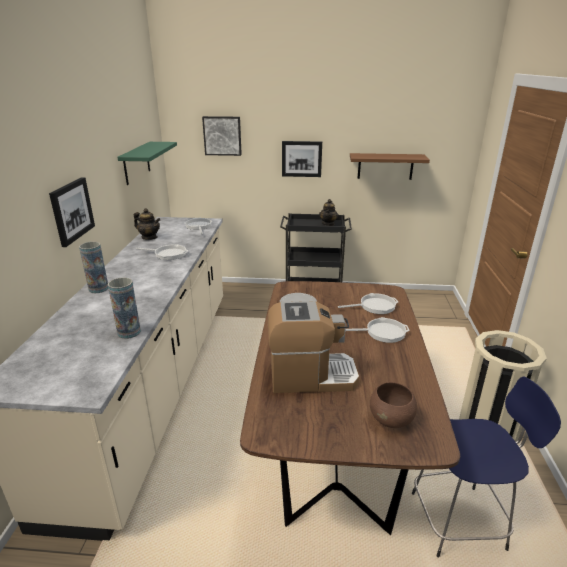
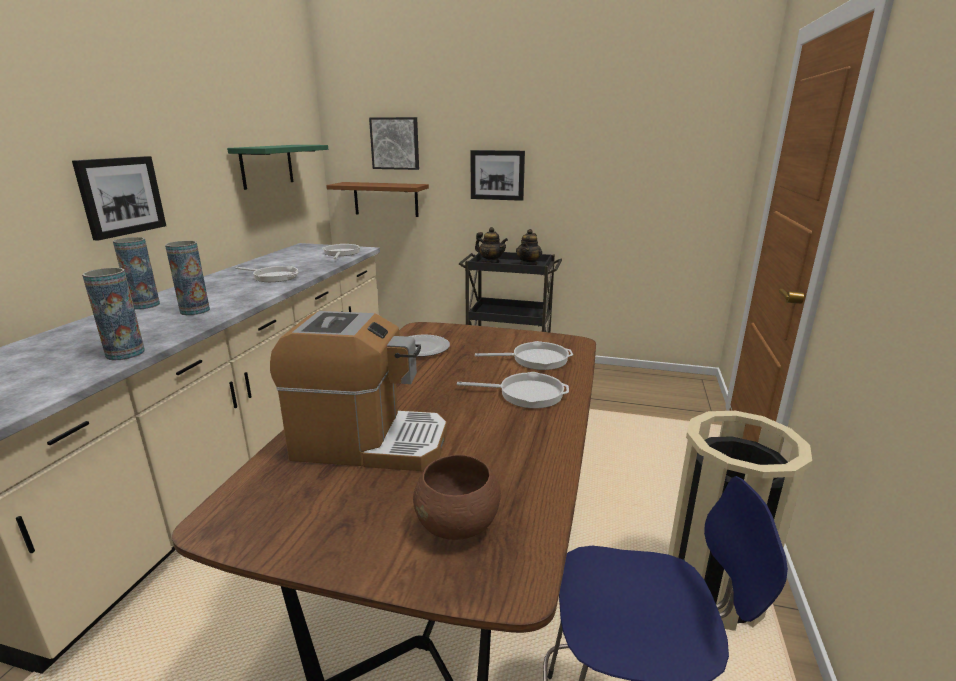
camera: 10 degrees right, 5 degrees down
teapot [134,208,160,240] -> teapot moved to [475,227,508,263]
brown shelf [350,153,430,180] -> brown shelf moved to [326,182,429,217]
none -> vase [165,241,210,315]

